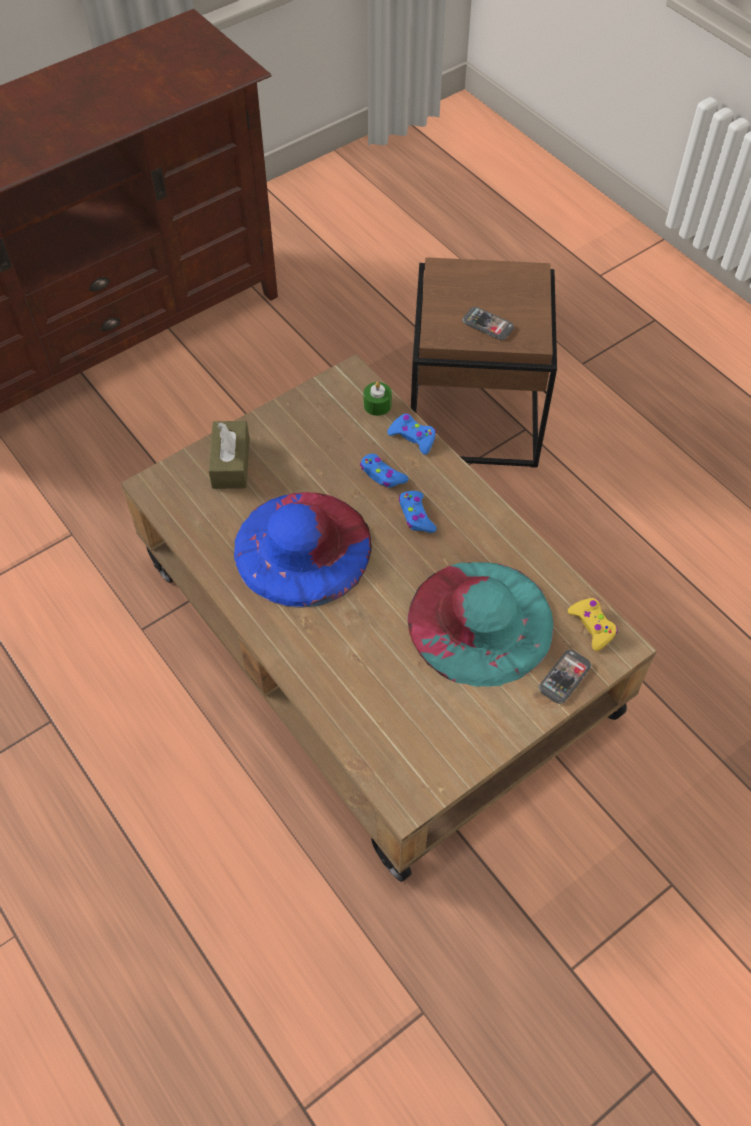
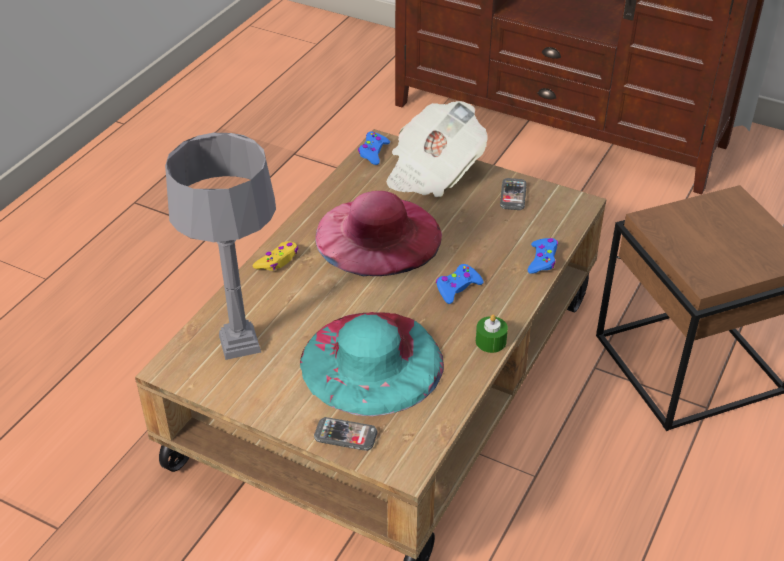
camera: 65 degrees right, 15 degrees down
brown tissue box [209,421,249,489] -> newspaper [386,101,487,197]
blue hat [234,492,371,608] -> pink hat [315,191,442,277]
blue game controller [360,454,409,488] -> blue game controller moved to [358,132,390,165]
green candle [364,382,392,416] -> green candle moved to [476,314,508,353]
phone [462,307,514,340] -> phone moved to [500,178,527,210]
yellow game controller [568,598,618,651] -> yellow game controller moved to [253,241,298,271]
none -> grey table lamp [165,133,276,360]

